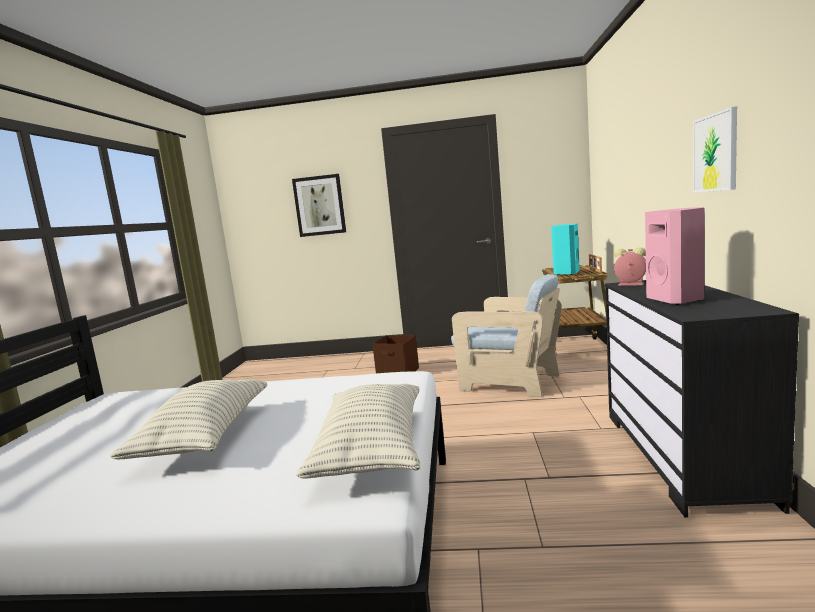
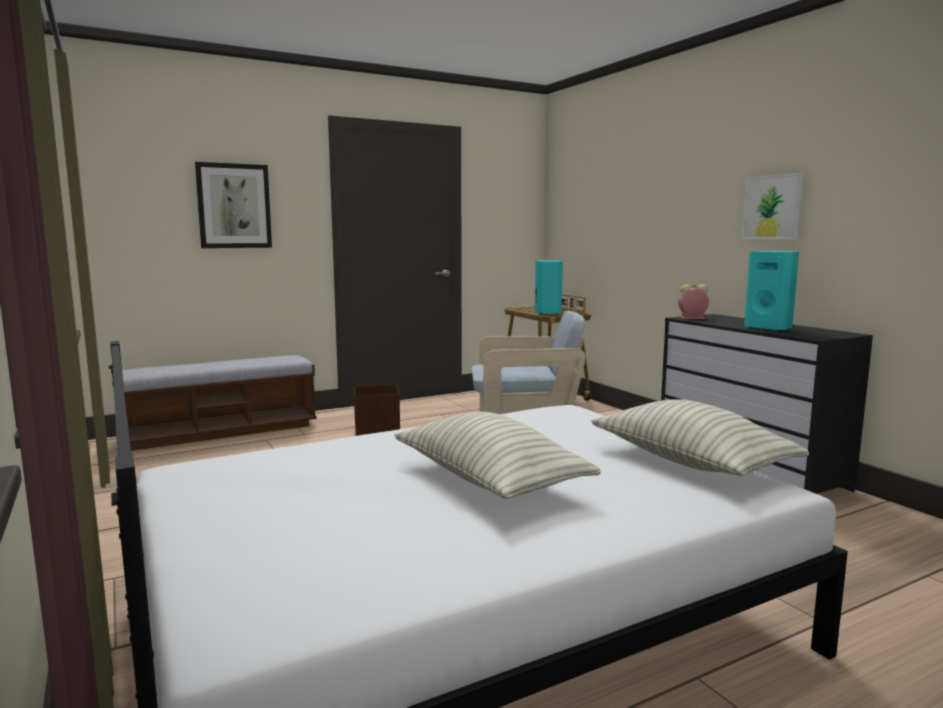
camera: 35 degrees left, 0 degrees up
pink speaker [645,207,705,305] -> turquoise speaker [744,251,799,332]
none -> bench [122,355,317,451]

